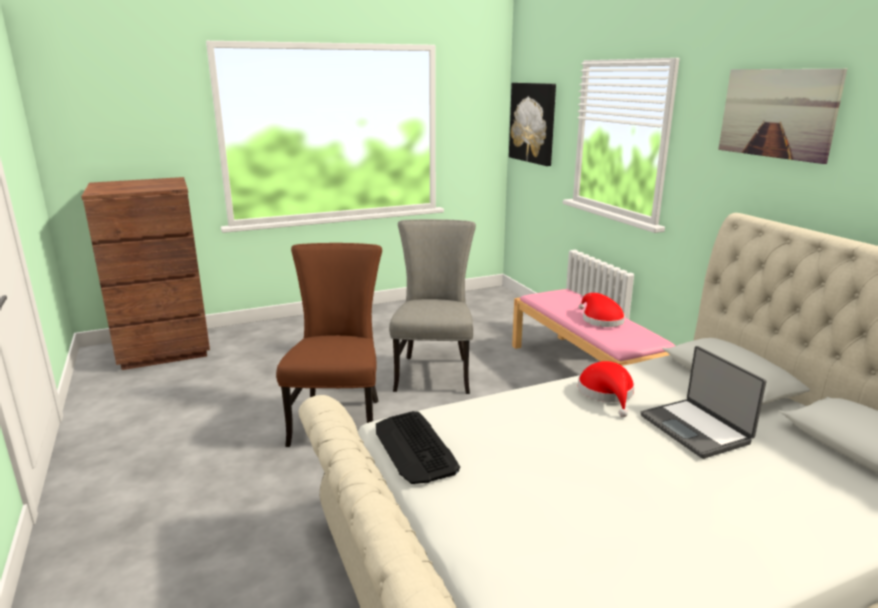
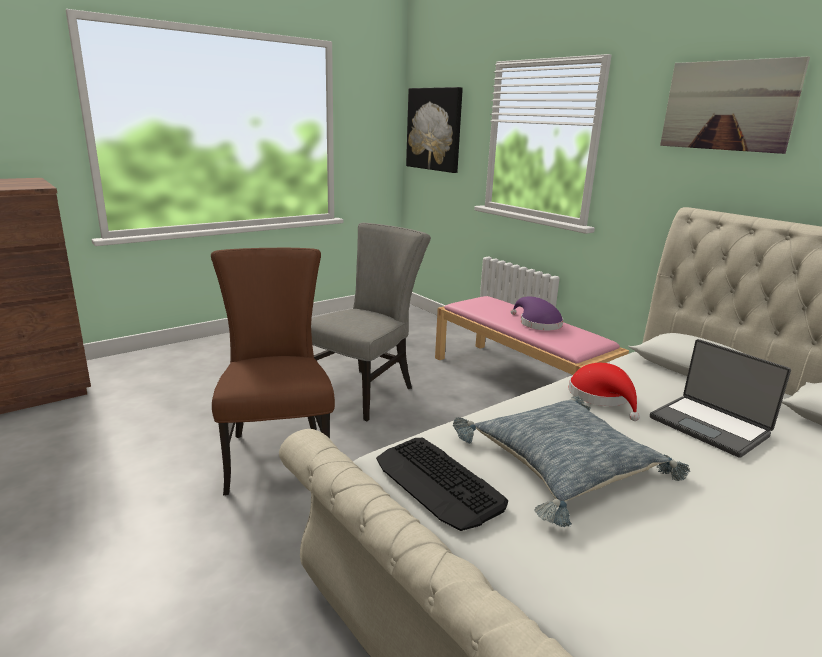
camera: 15 degrees left, 0 degrees up
grey chair [389,219,476,394] -> grey chair turned 45 degrees clockwise [311,223,431,421]
red hat [579,293,625,327] -> purple hat [511,297,563,331]
none -> pillow [453,396,691,528]

